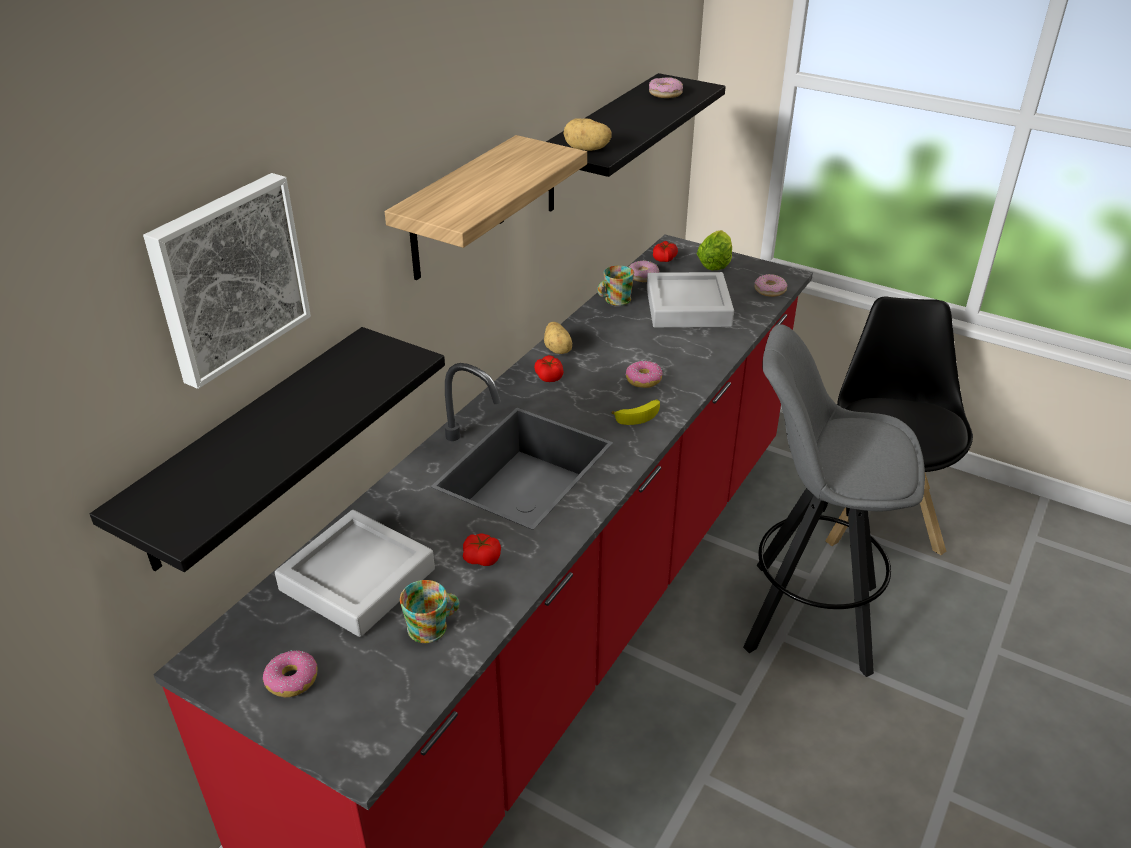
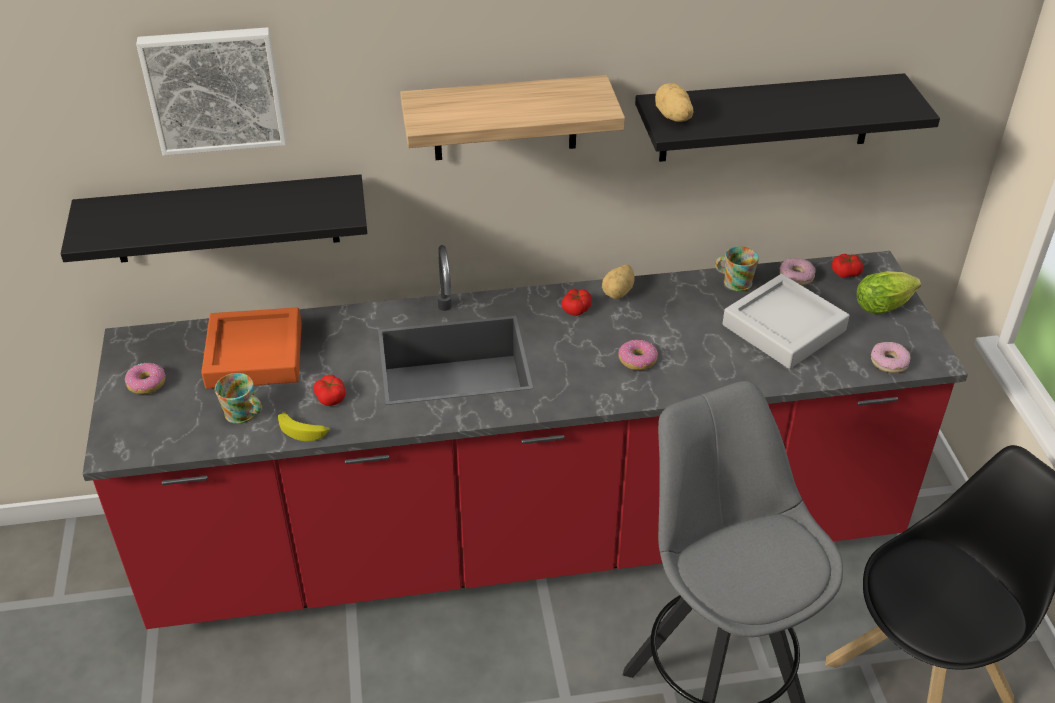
camera: 50 degrees right, 5 degrees up
grey tray [275,510,435,637] -> orange tray [201,307,302,389]
banana [612,399,660,425] -> banana moved to [278,411,330,441]
donut [649,77,683,98] -> none

